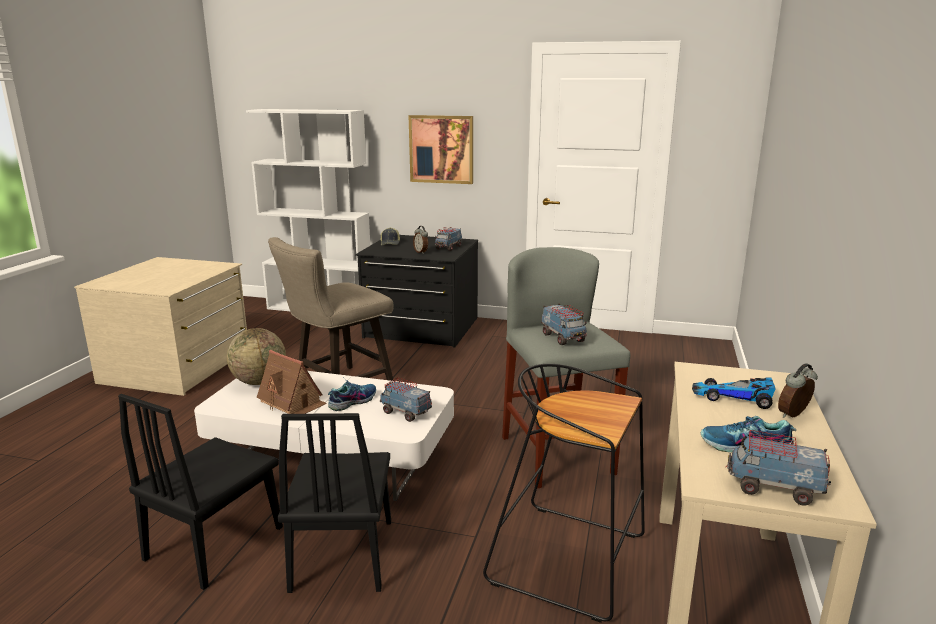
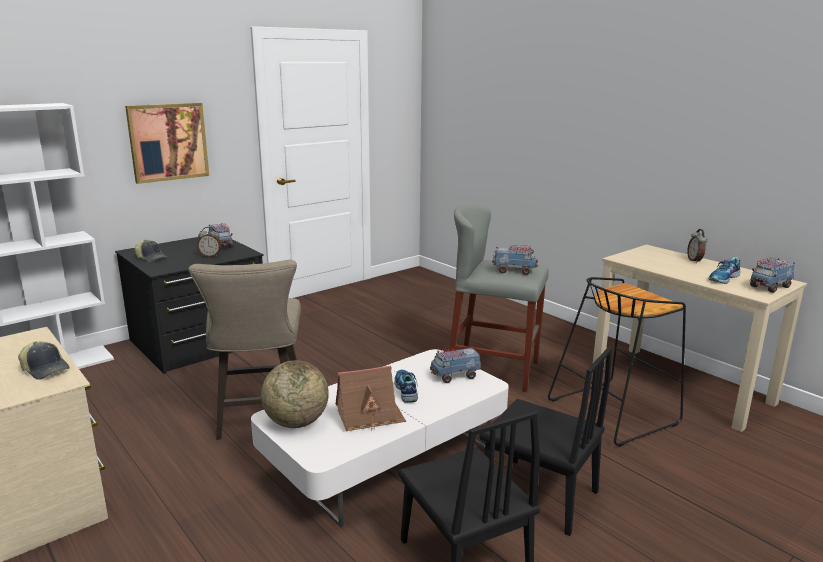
camera: 55 degrees left, 0 degrees up
toy car [692,377,776,409] -> none
none -> cap [18,341,70,380]

